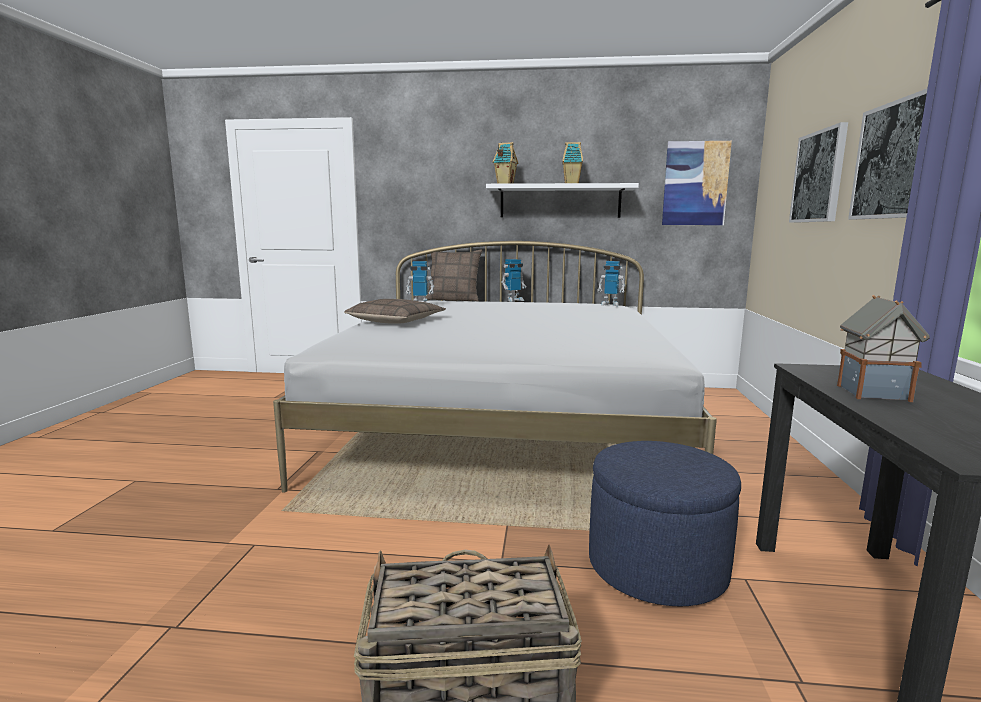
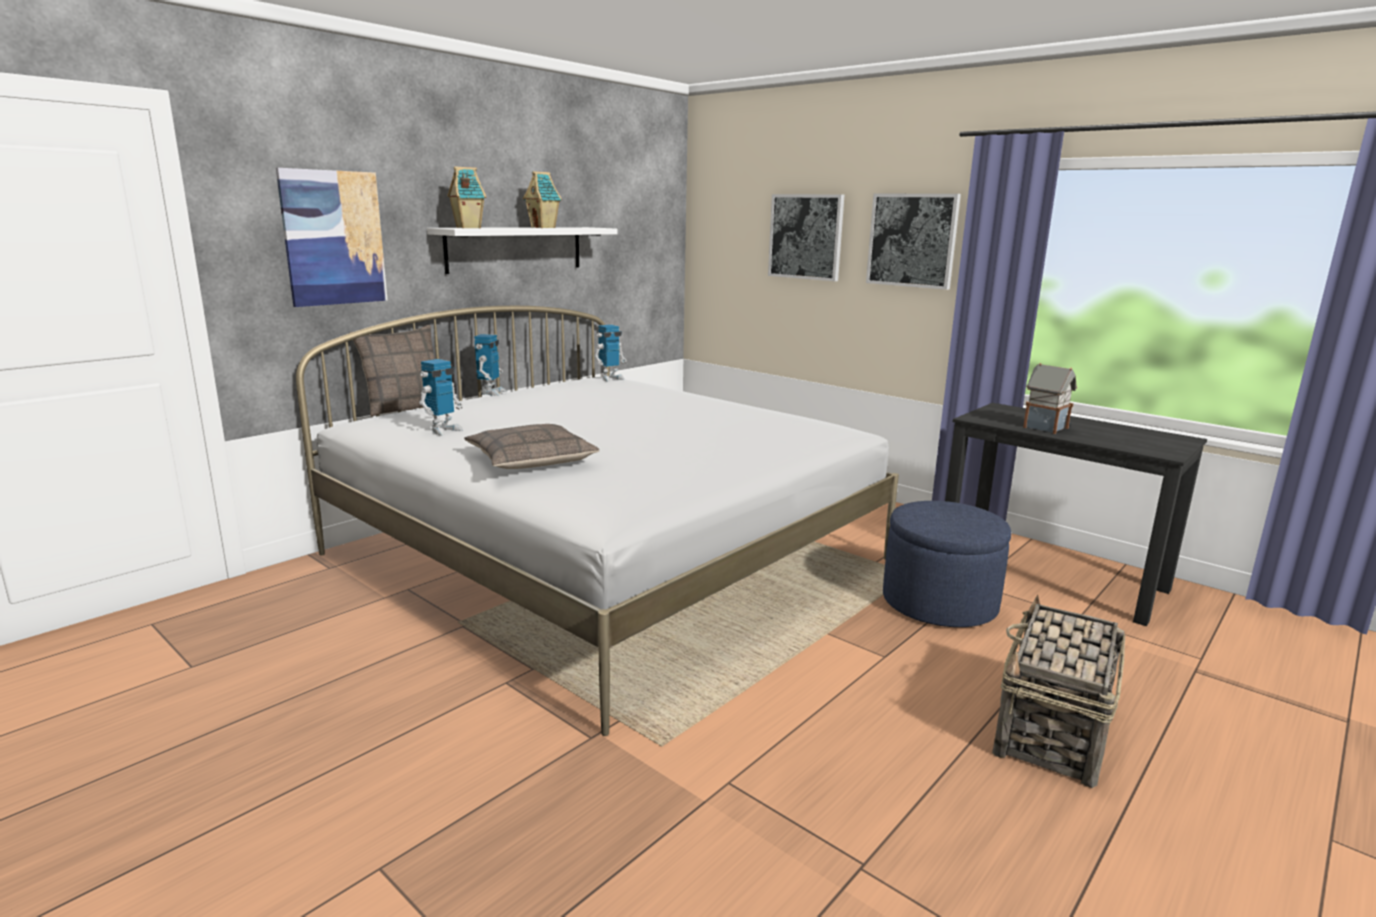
camera: 55 degrees left, 5 degrees up
picture [662,141,732,225] -> picture moved to [276,168,387,307]

